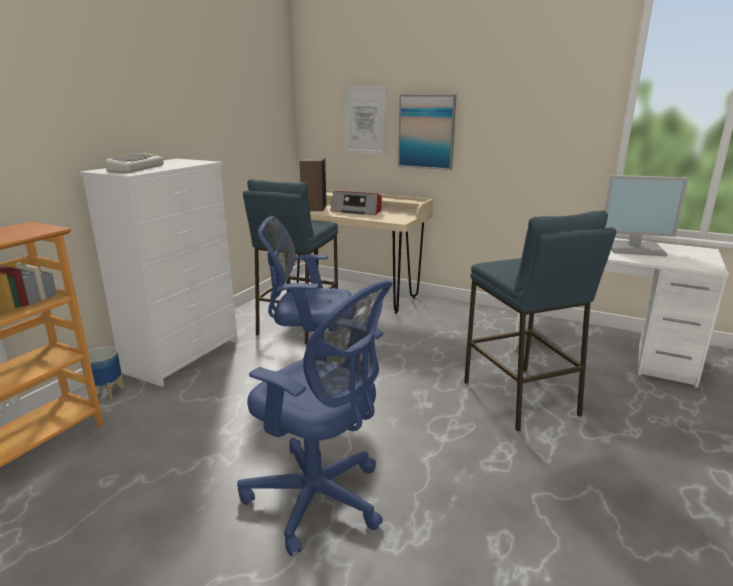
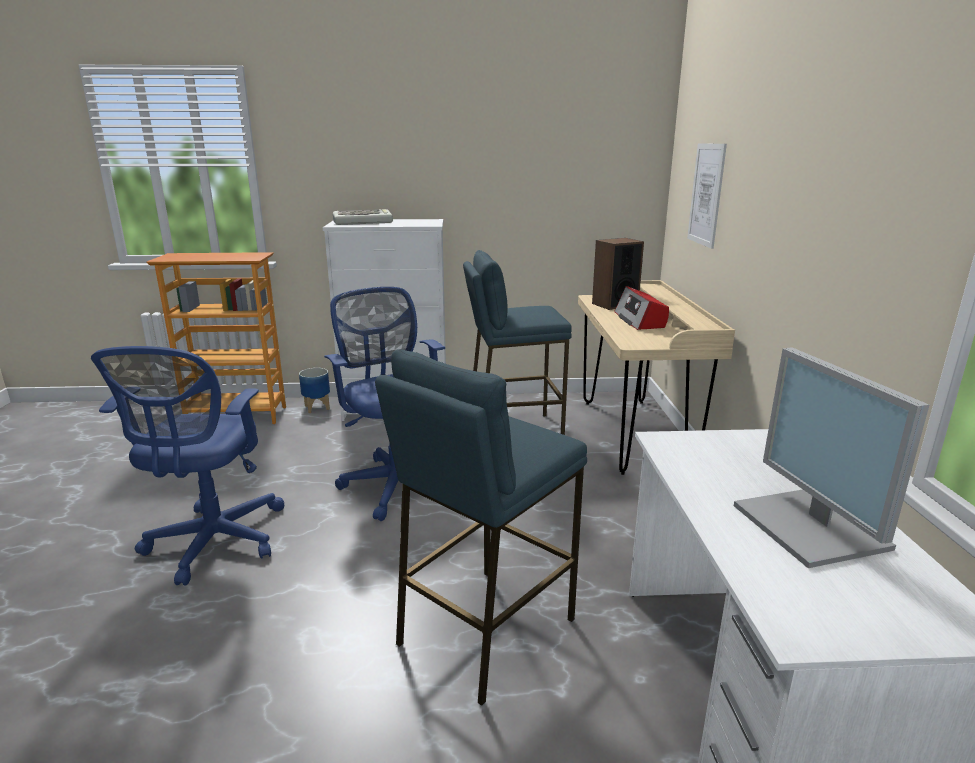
camera: 60 degrees right, 0 degrees up
picture [398,95,456,170] -> none

